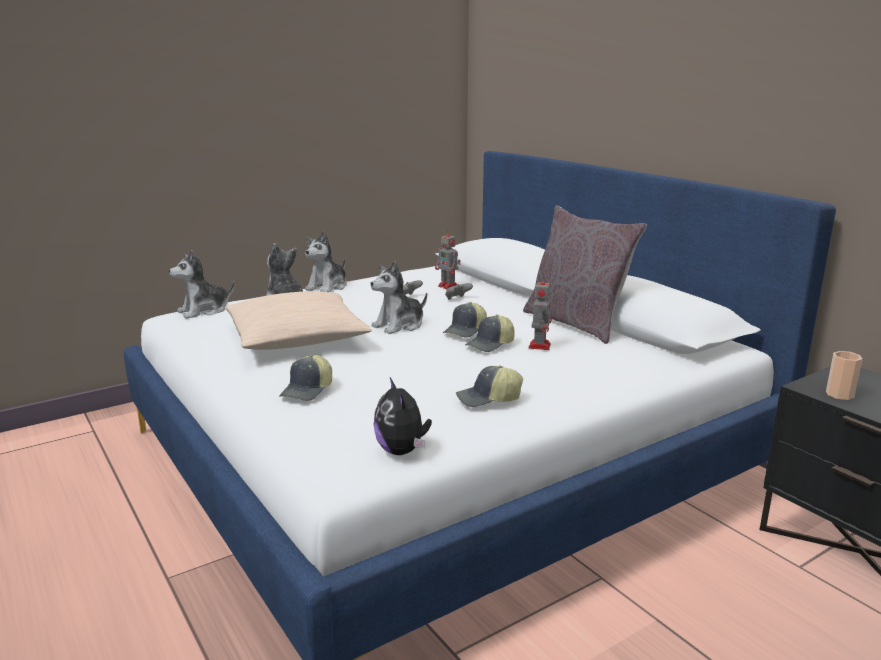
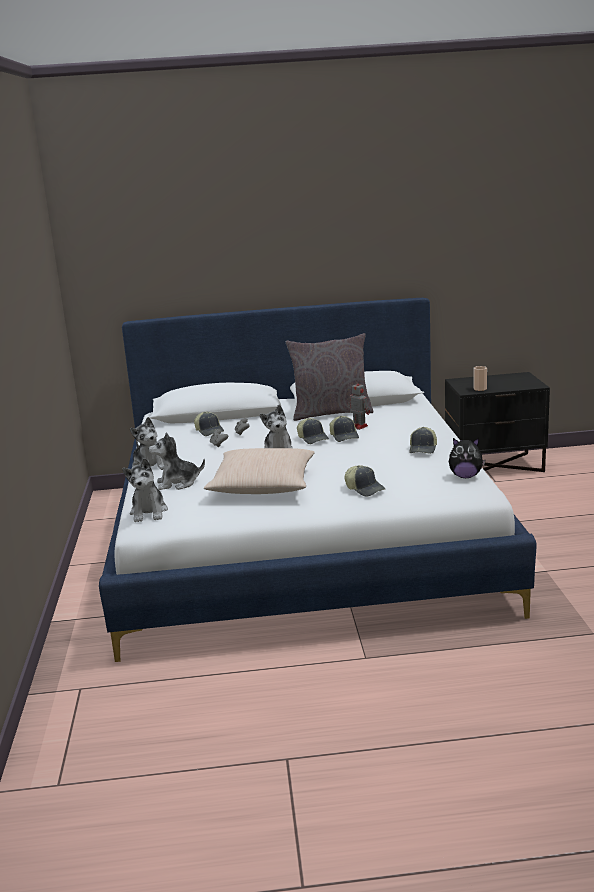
camera: 60 degrees left, 0 degrees up
toy robot [435,229,461,289] -> cap [194,412,224,436]

